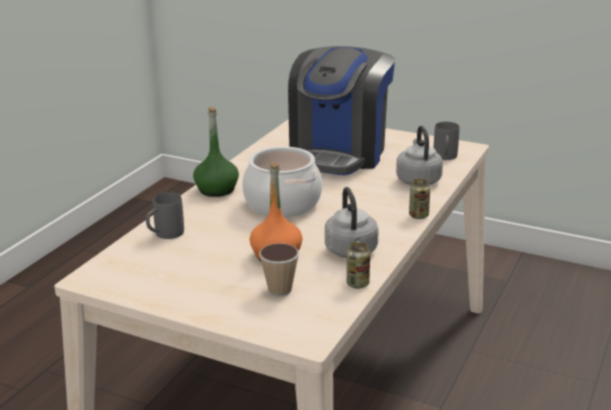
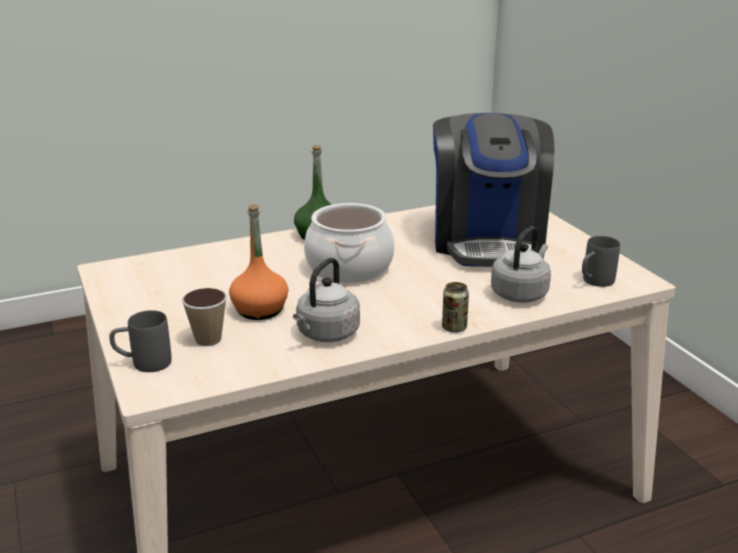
camera: 40 degrees right, 0 degrees up
grey mug [146,192,184,239] -> grey mug moved to [109,310,172,372]
coffee machine [288,46,395,176] -> coffee machine turned 60 degrees counterclockwise [433,113,554,267]
can [347,242,370,289] -> none

